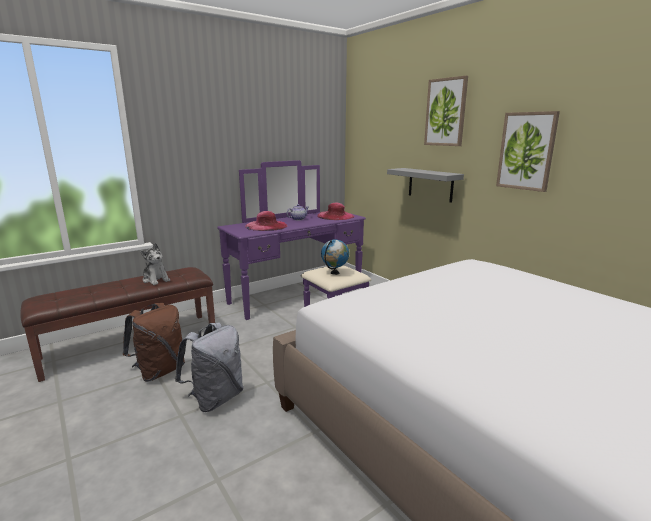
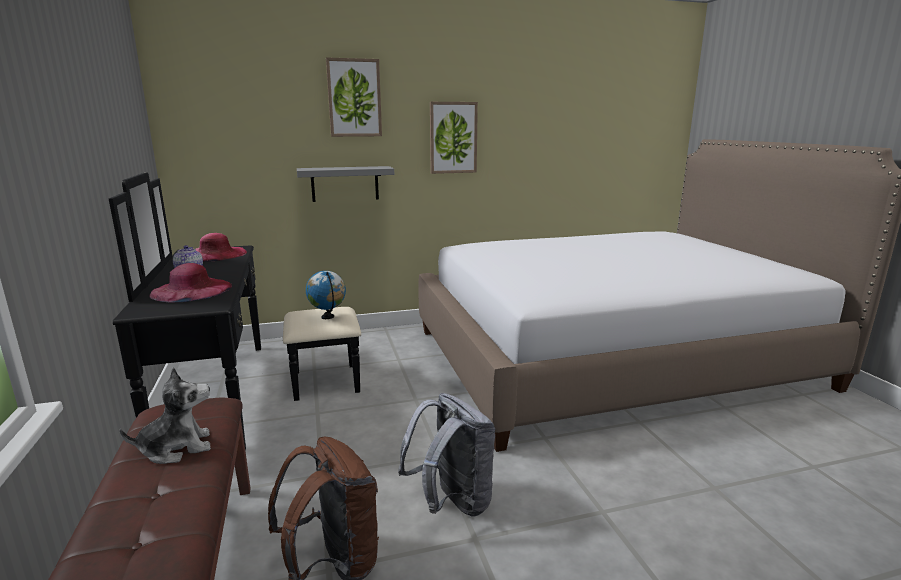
camera: 70 degrees left, 0 degrees up
purple dresser [217,160,371,320] -> black dresser [109,173,361,451]

